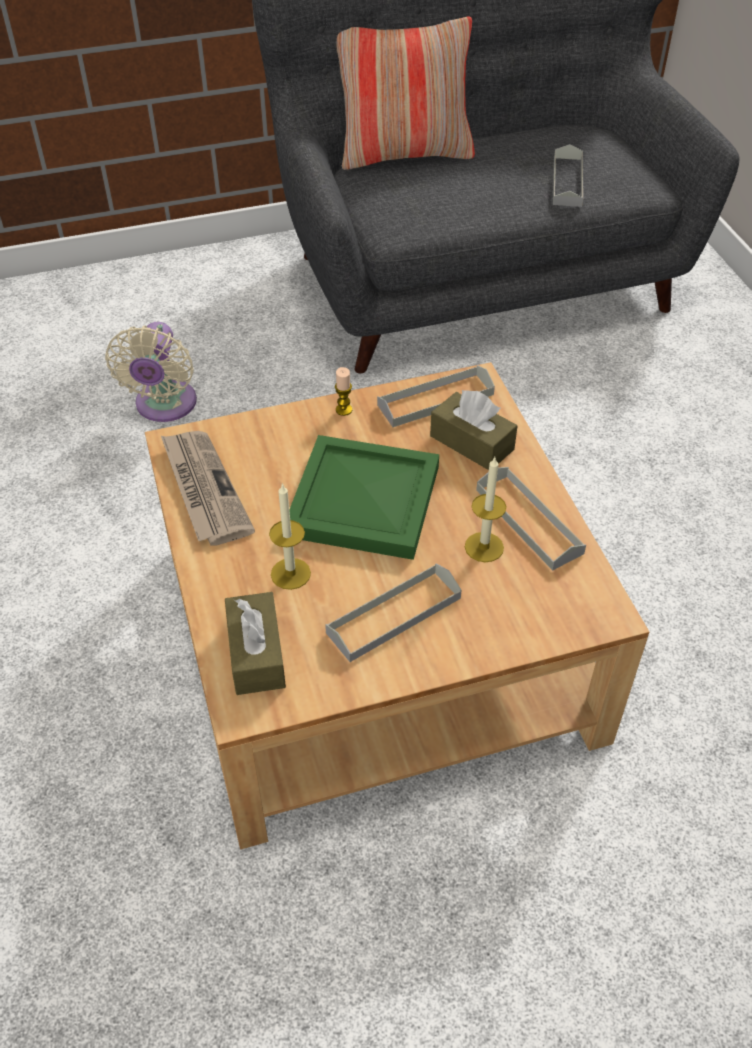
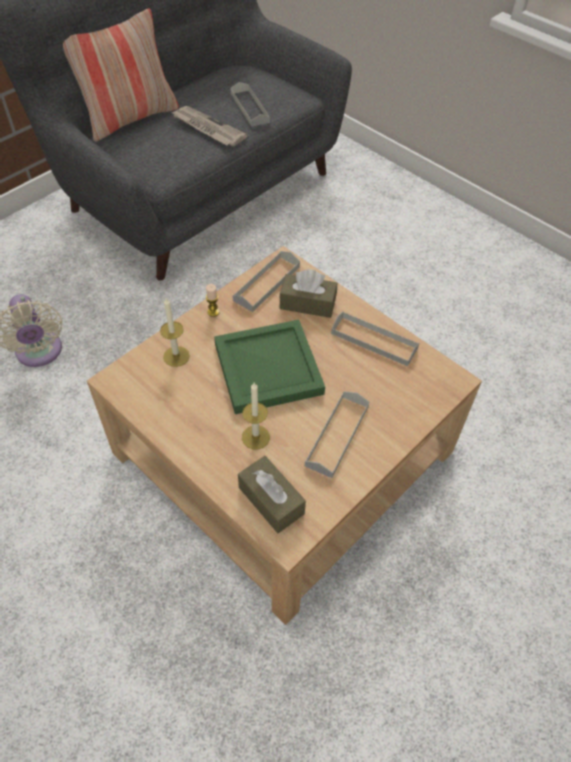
camera: 30 degrees left, 5 degrees up
newspaper [161,431,255,546] -> newspaper moved to [171,106,248,146]
candle [465,457,507,562] -> candle moved to [160,298,190,367]

